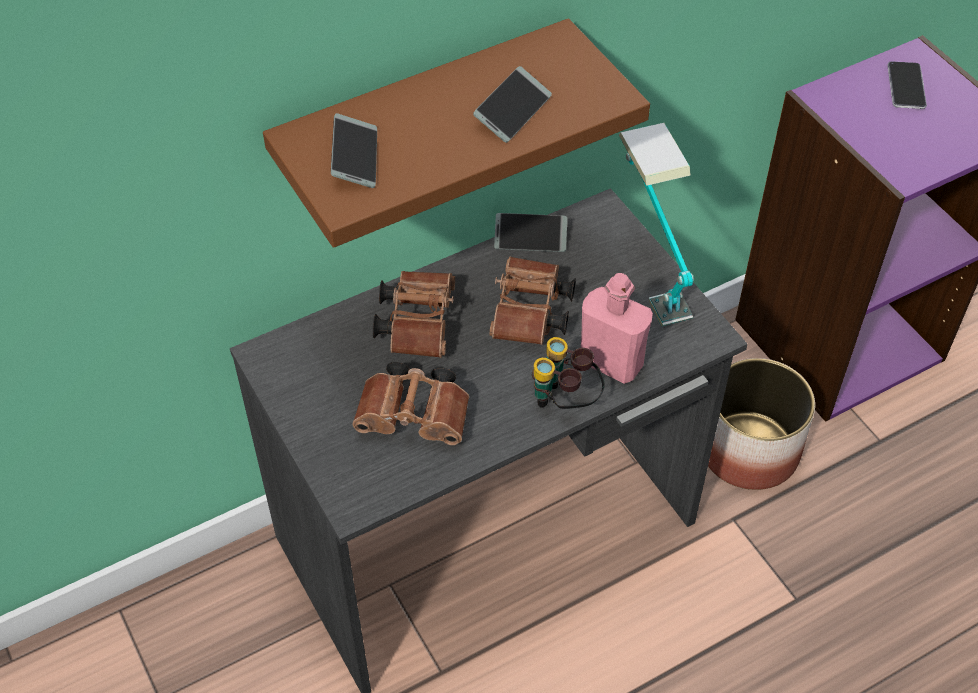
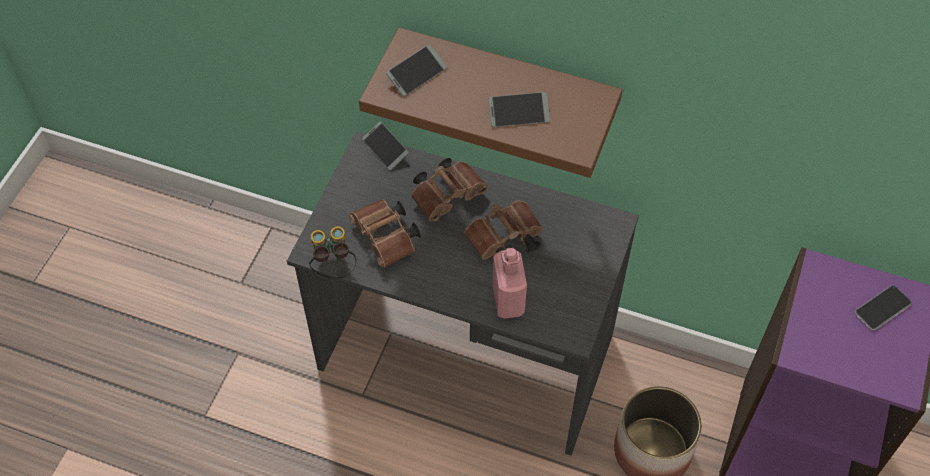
camera: 50 degrees right, 5 degrees up
phone [494,213,567,252] -> phone moved to [362,122,409,170]
binoculars [532,337,605,409] -> binoculars moved to [309,226,357,278]
table lamp [619,123,694,326] -> none

